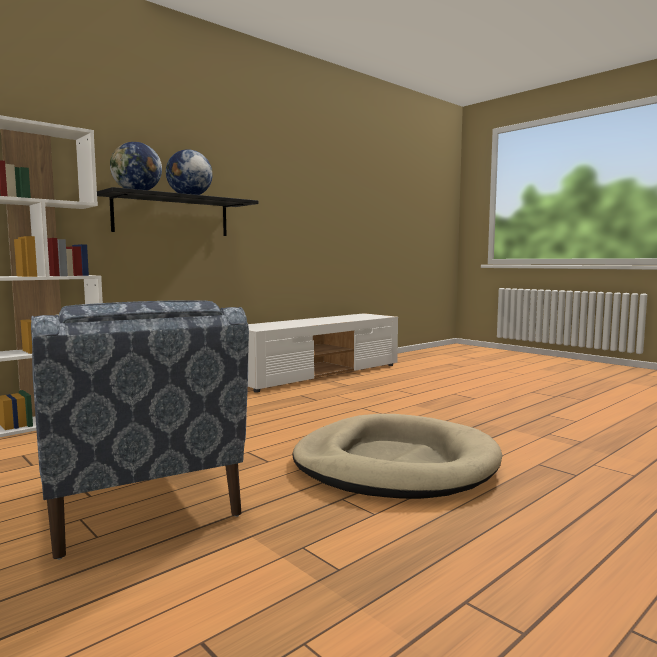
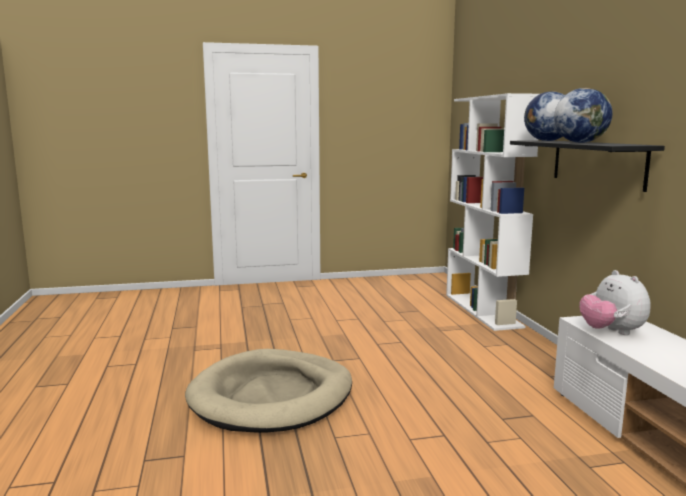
camera: 120 degrees right, 5 degrees up
blue armchair [31,300,249,560] -> none
none -> plush toy [579,270,651,335]

